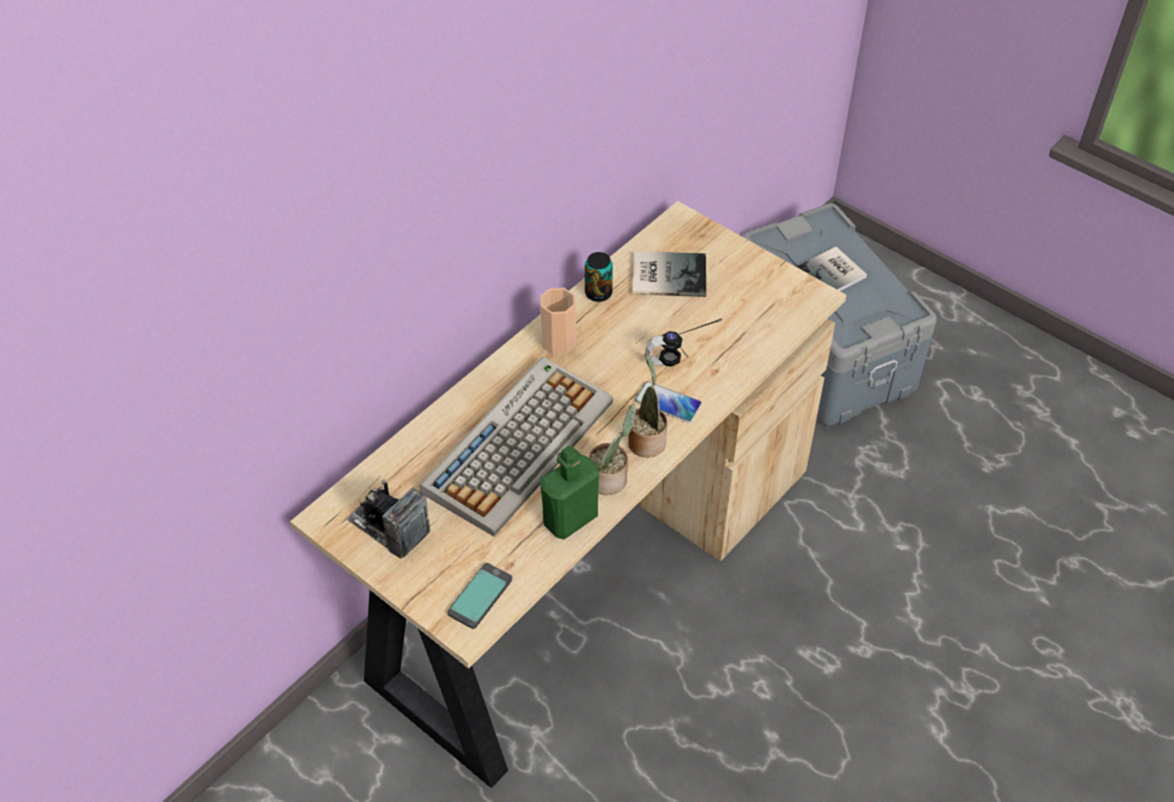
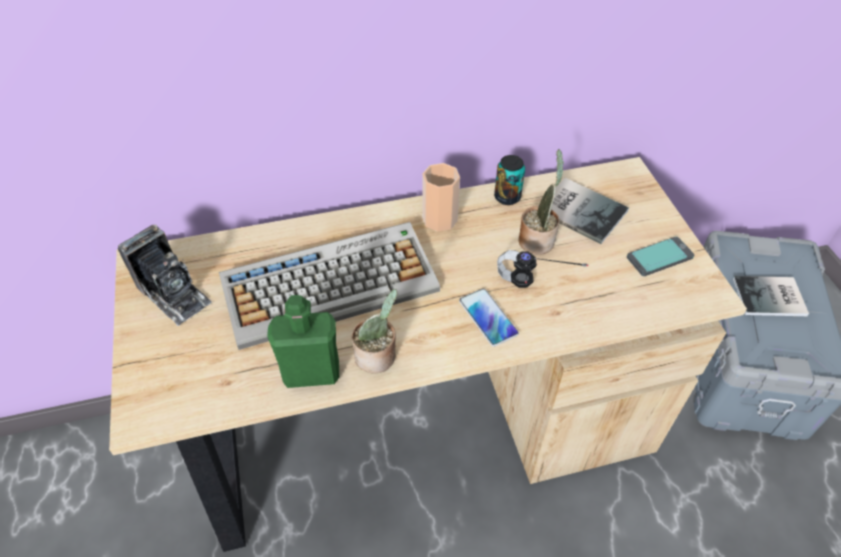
camera: 35 degrees right, 0 degrees up
camera [347,476,430,559] -> camera turned 150 degrees clockwise [118,225,212,326]
phone [447,563,512,629] -> phone moved to [627,237,694,276]
potted plant [628,354,668,458] -> potted plant moved to [519,149,564,255]

